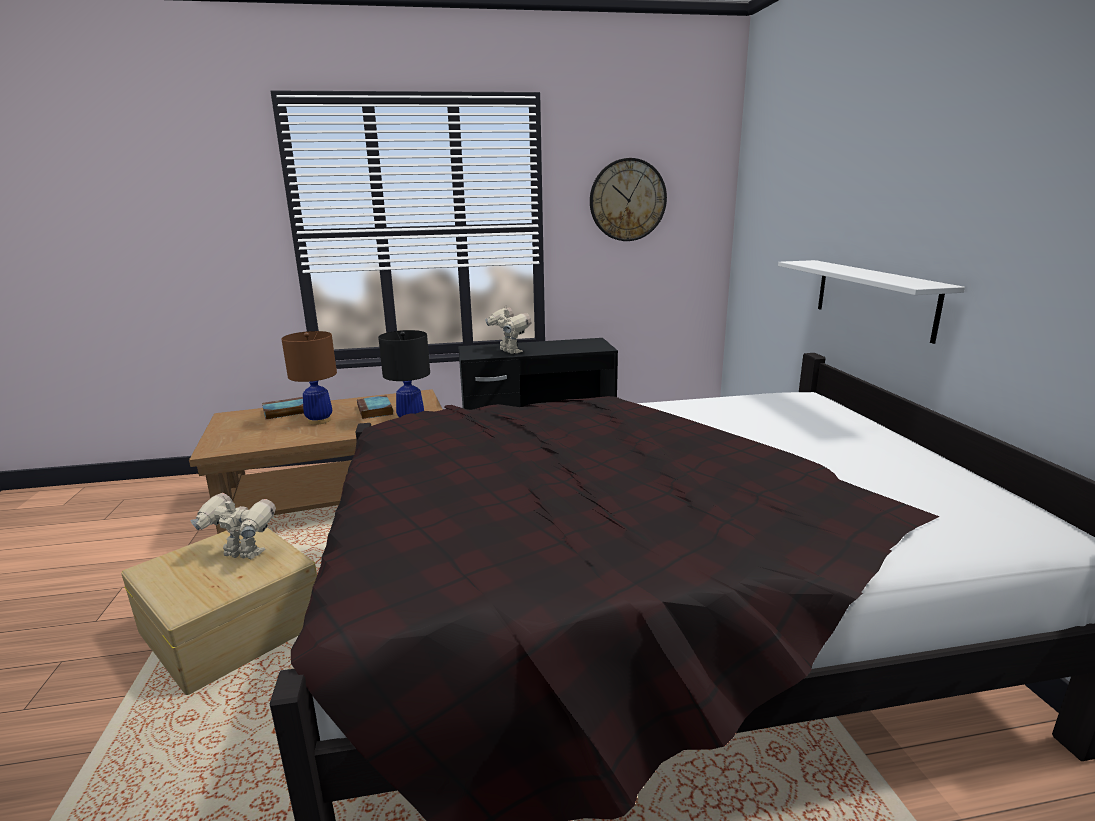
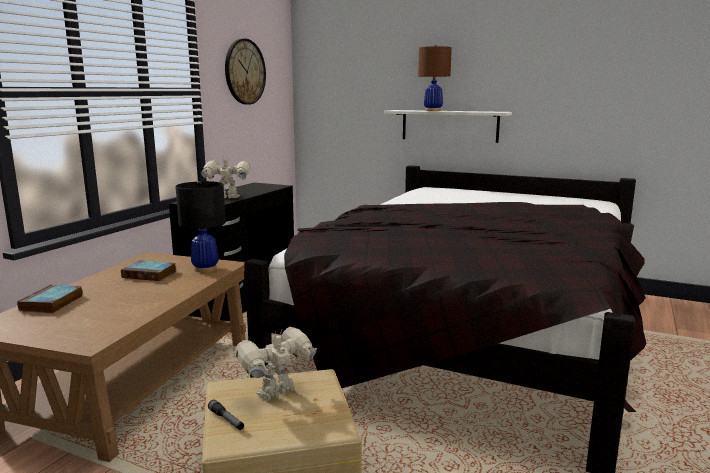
camera: 55 degrees left, 5 degrees down
brown table lamp [282,331,337,425] -> brown table lamp moved to [418,45,452,111]
none -> flashlight [208,400,244,430]

